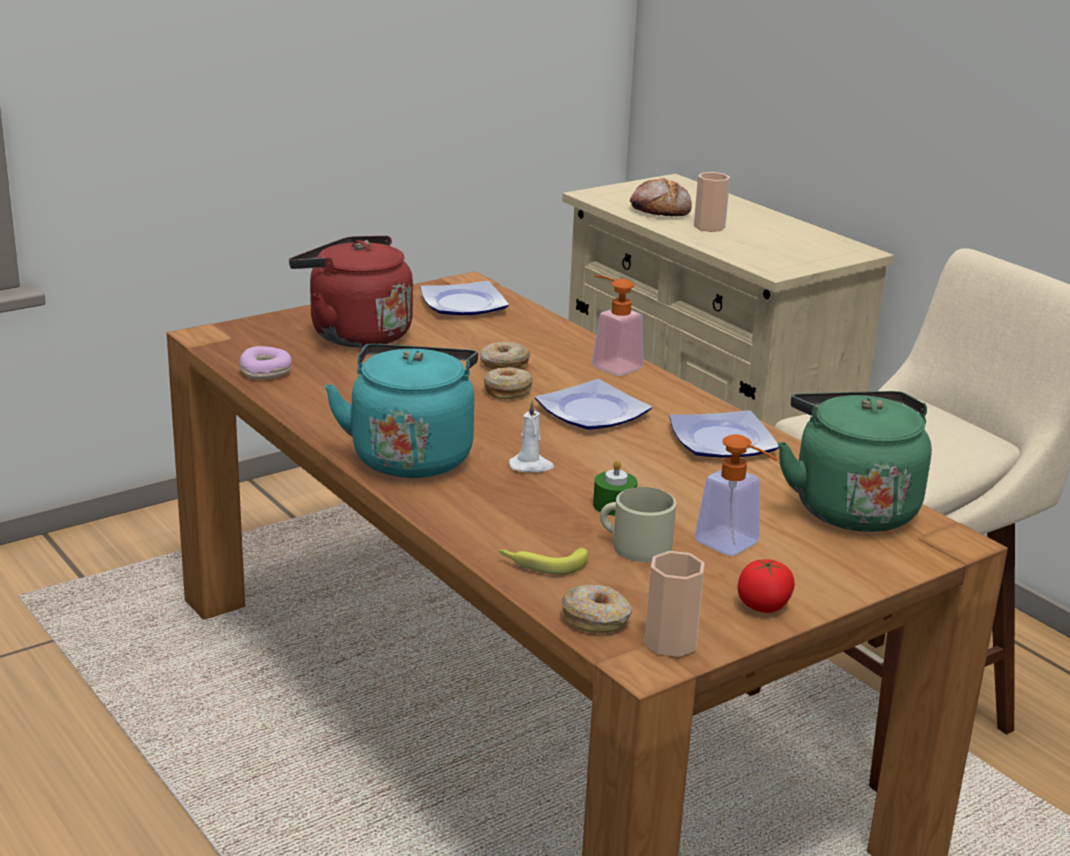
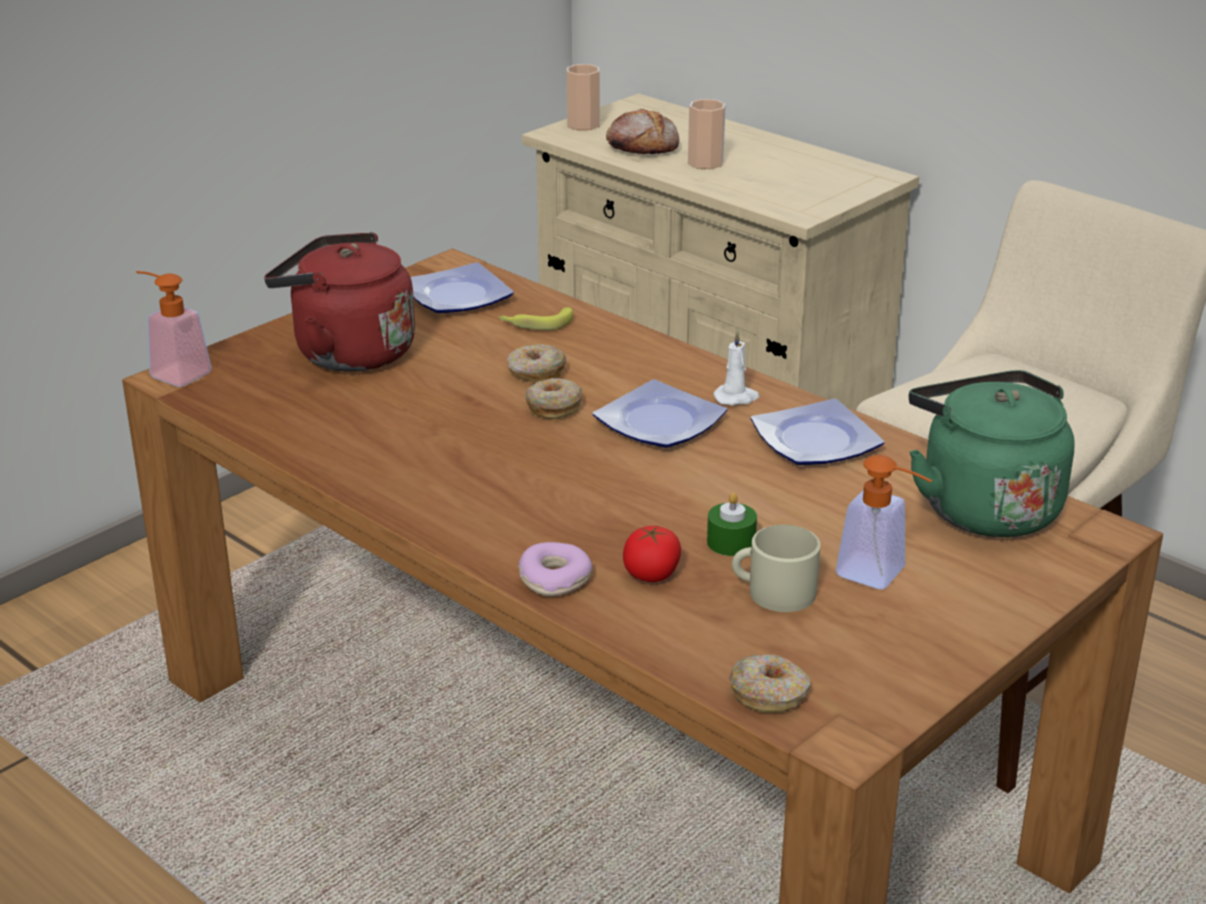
camera: 10 degrees left, 5 degrees up
donut [239,346,292,380] -> donut moved to [518,542,592,597]
turquoise kettle [325,344,478,478] -> none
banana [499,548,588,575] -> banana moved to [498,307,573,330]
white candle [509,399,554,472] -> white candle moved to [713,330,759,405]
soap dispenser [592,275,644,376] -> soap dispenser moved to [136,271,212,387]
cup [644,551,705,657] -> cup moved to [567,64,600,130]
tomato [738,559,795,613] -> tomato moved to [623,526,681,582]

